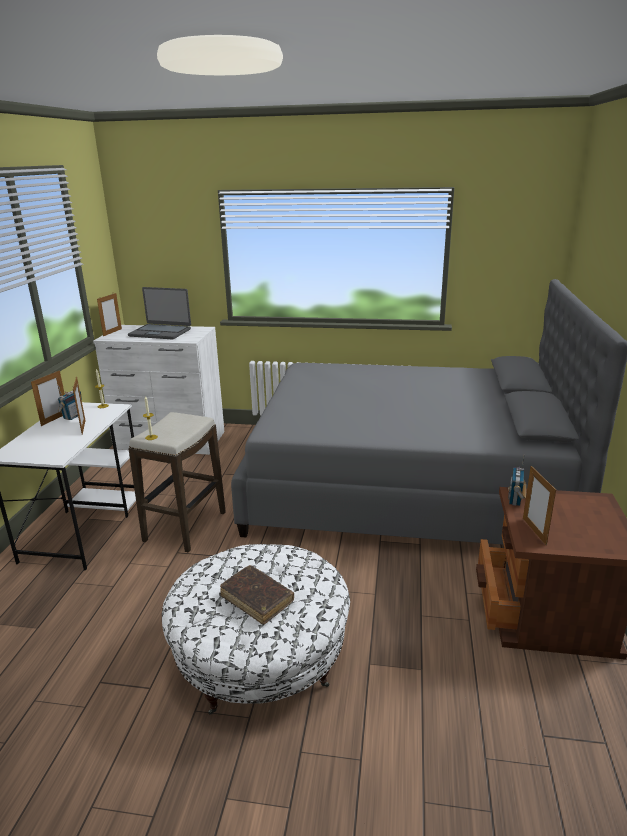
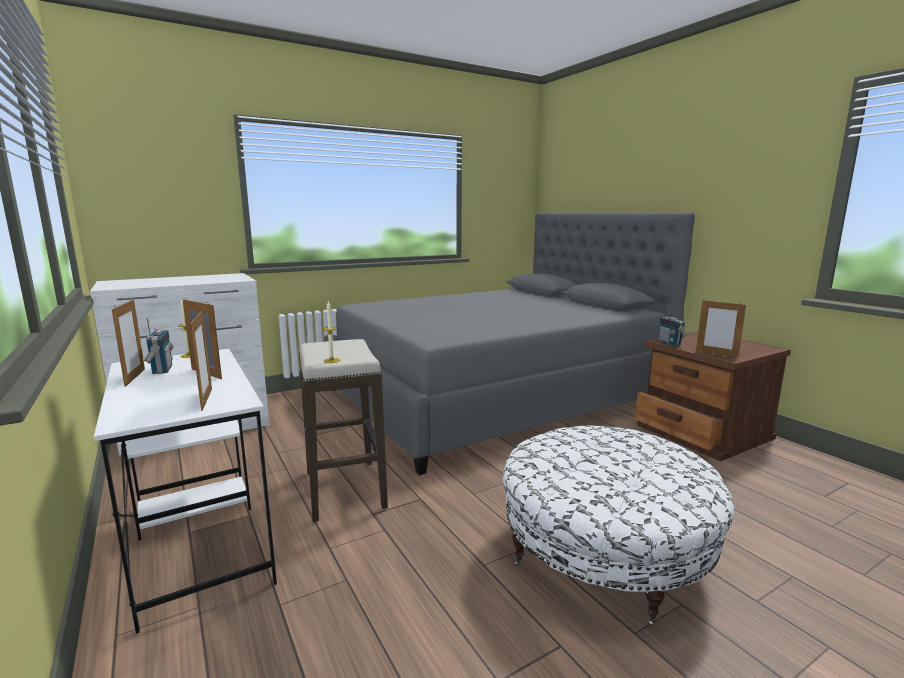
camera: 40 degrees left, 10 degrees down
picture frame [97,293,122,336] -> picture frame moved to [190,311,212,411]
laptop [128,287,191,339] -> none
brown book [220,565,294,625] -> none

